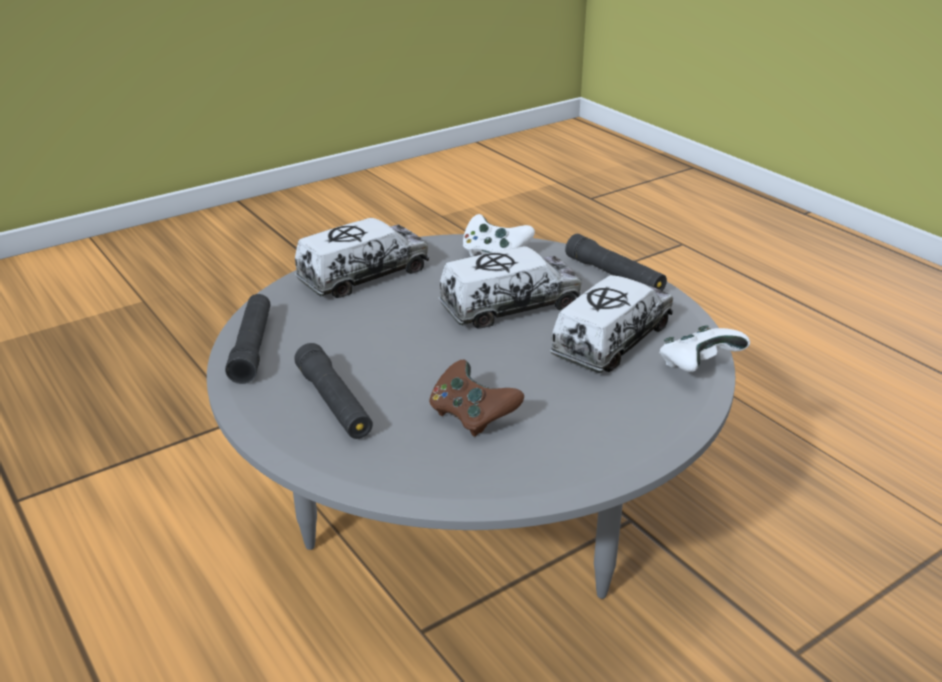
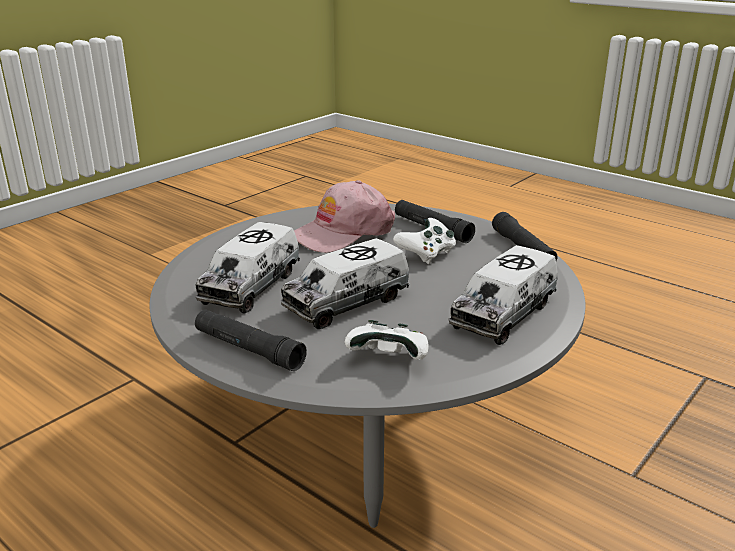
camera: 165 degrees right, 5 degrees down
brown game controller [429,360,524,437] -> pink cap [294,180,395,253]
white game controller [659,325,750,372] -> white game controller moved to [393,218,456,264]

